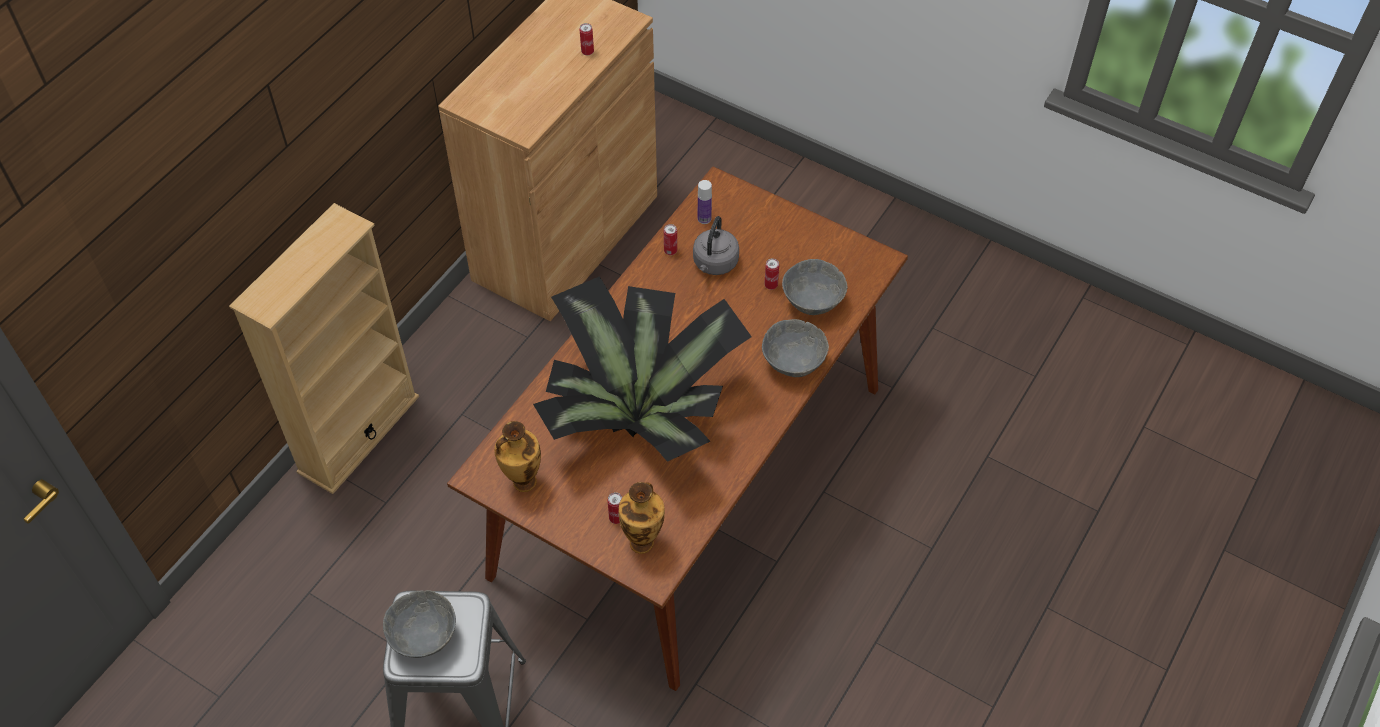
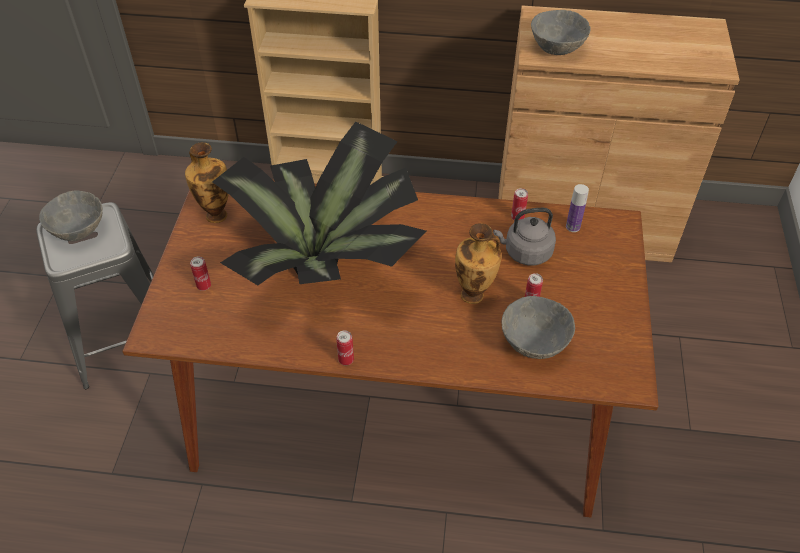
camera: 65 degrees right, 5 degrees down
can [580,23,594,55] -> can moved to [336,330,354,365]
vase [618,482,665,554] -> vase moved to [455,223,502,304]
grey bowl [762,319,829,377] -> grey bowl moved to [531,10,591,55]

